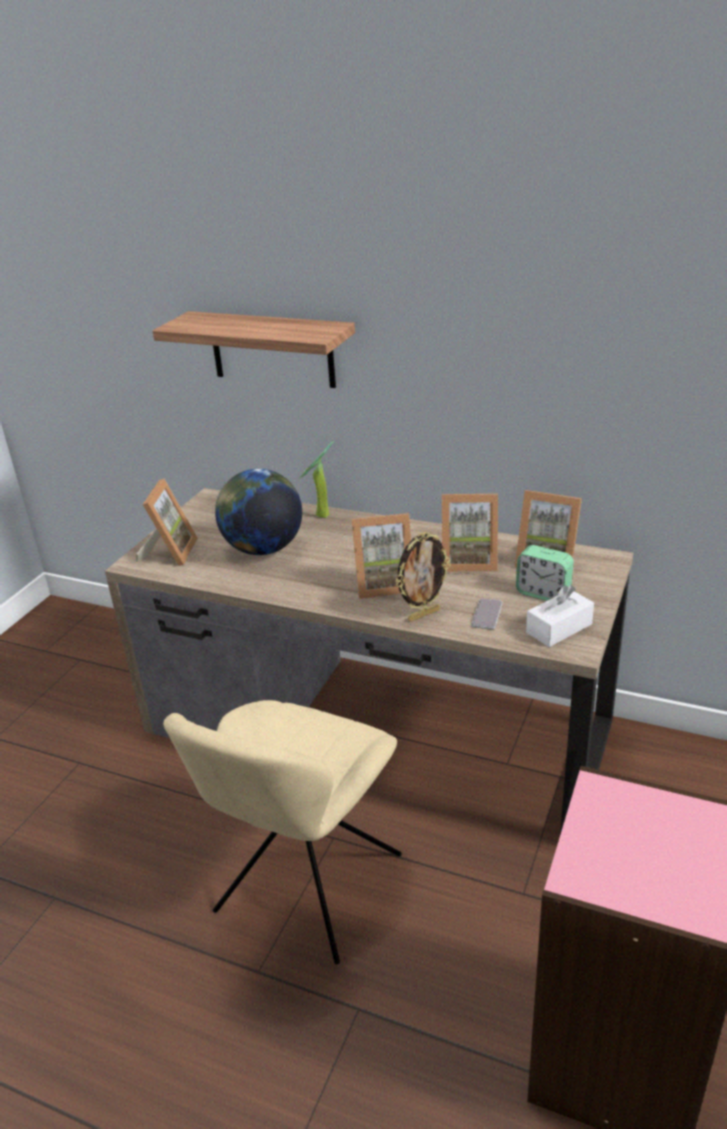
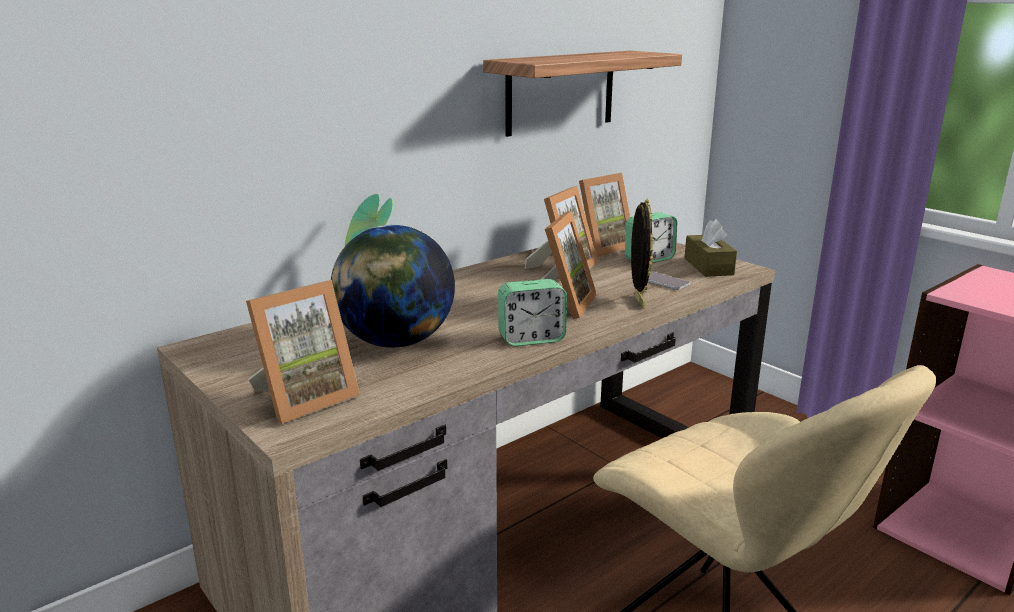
camera: 65 degrees left, 10 degrees down
picture frame [136,479,198,566] -> picture frame turned 105 degrees clockwise [246,280,360,424]
shelf [152,311,355,388] -> shelf moved to [483,51,682,137]
white tissue box [526,585,594,647] -> brown tissue box [685,219,737,277]
none -> alarm clock [498,279,567,346]

